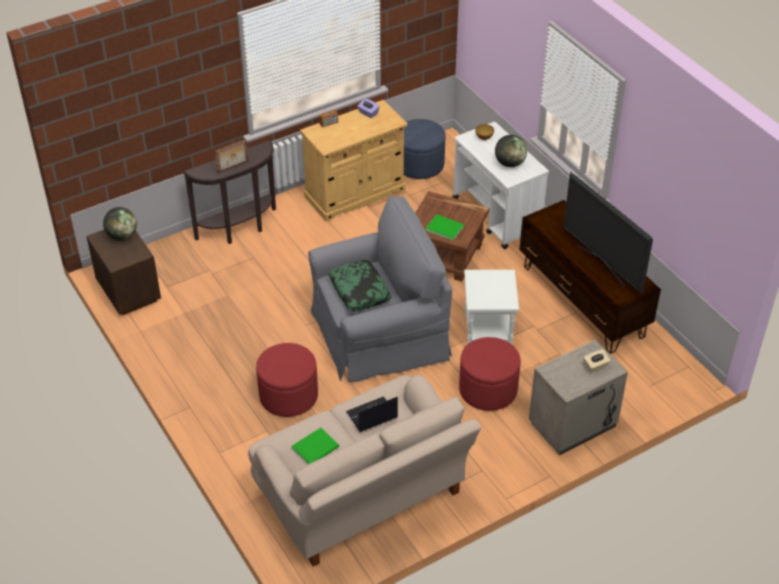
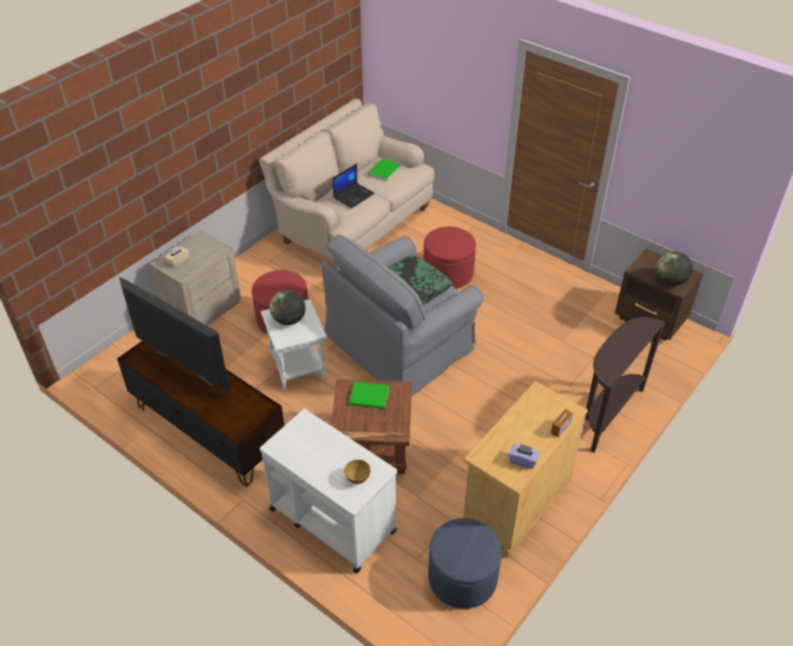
camera: 160 degrees right, 0 degrees up
picture frame [215,139,249,173] -> none
globe [495,135,527,167] -> globe moved to [270,290,305,325]

